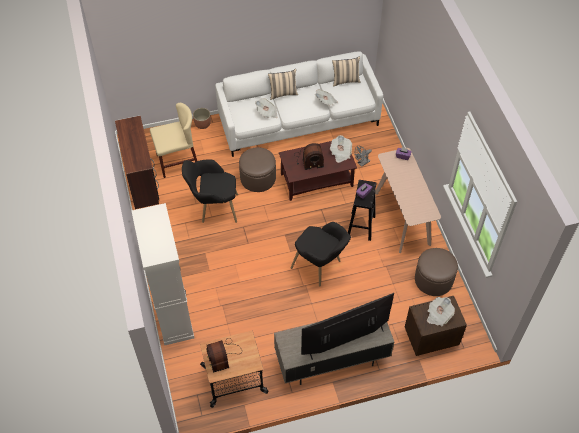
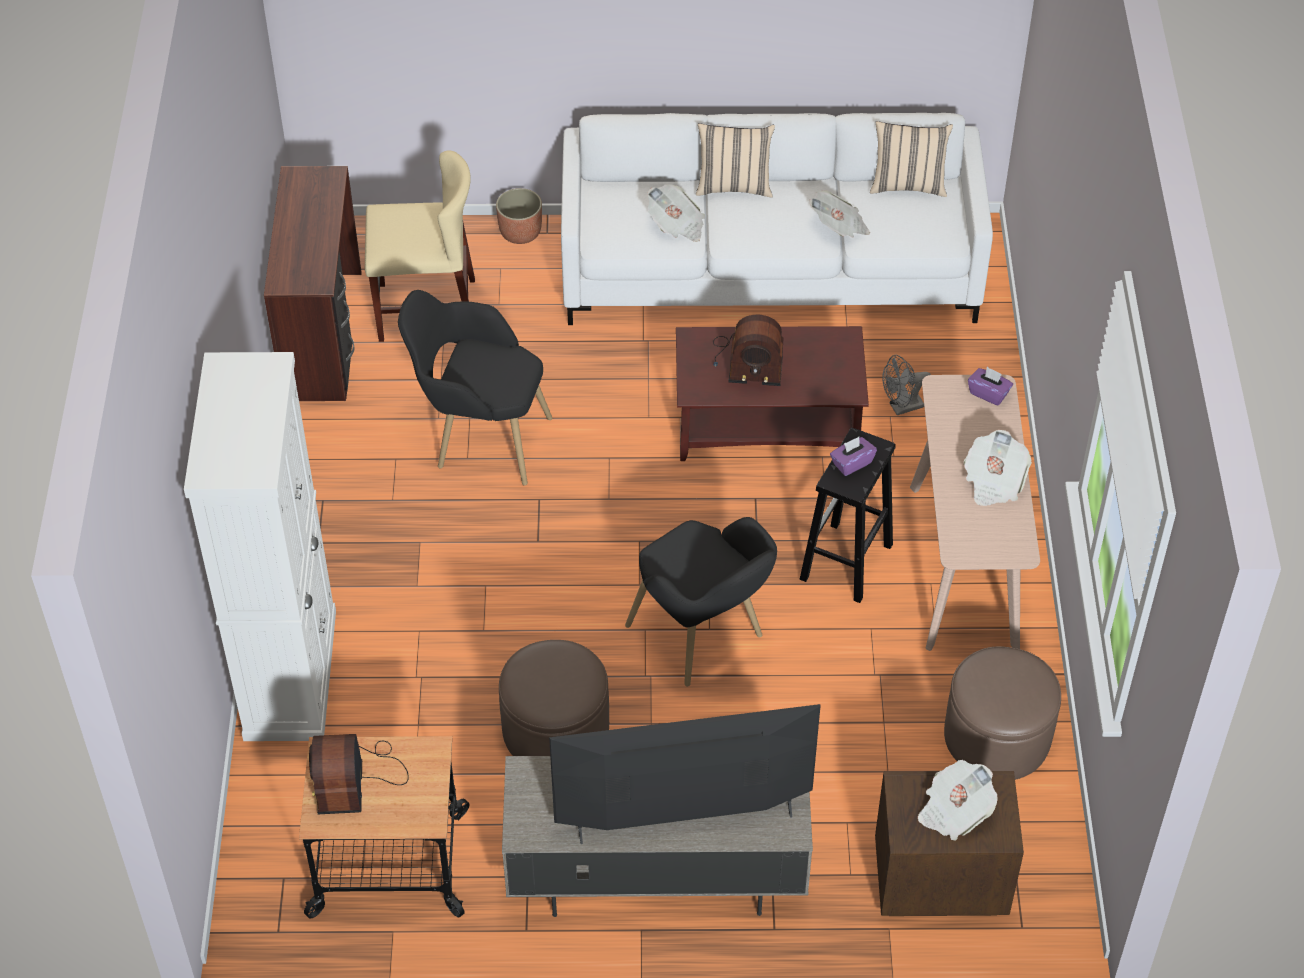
camera: 15 degrees right, 5 degrees down
brown ottoman [239,147,276,192] -> brown ottoman moved to [499,640,609,756]
newspaper [330,135,352,163] -> newspaper moved to [964,430,1032,506]

